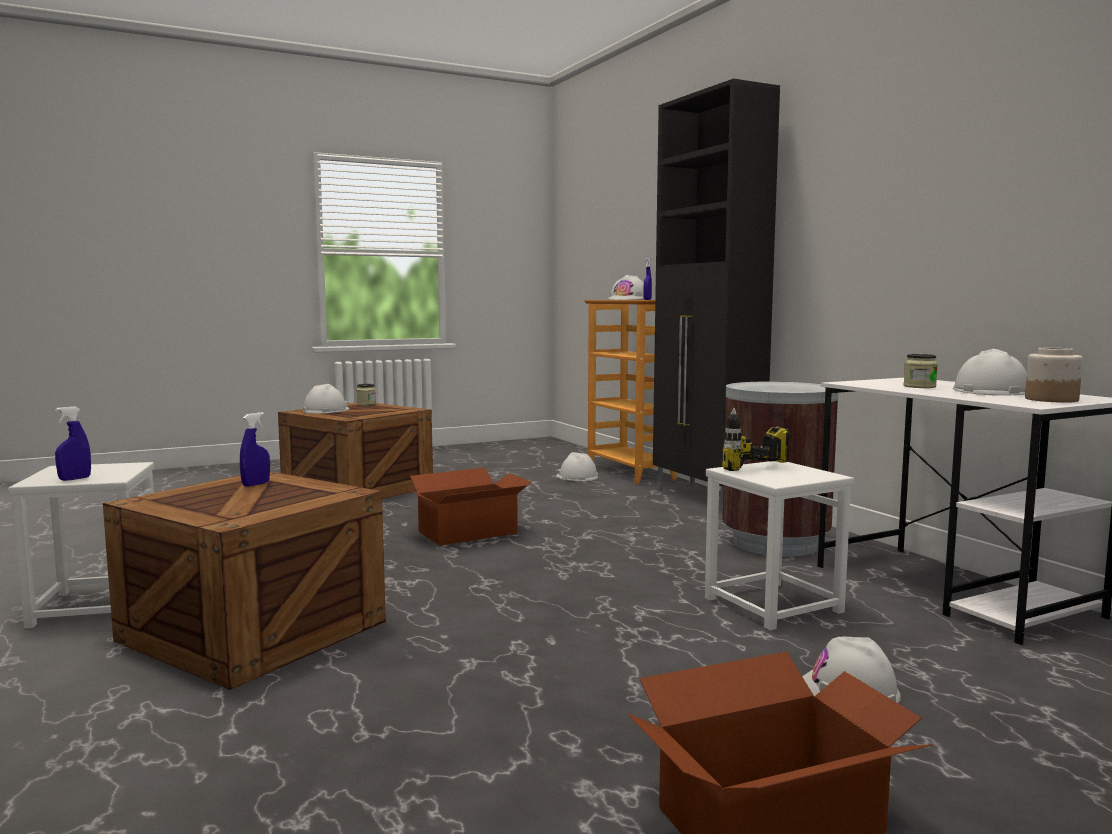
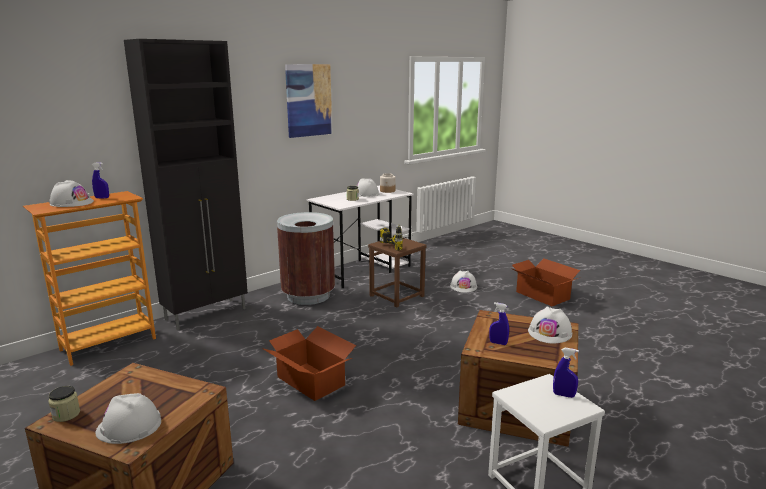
camera: 105 degrees left, 10 degrees up
white hard hat [556,452,598,481] -> white hard hat moved to [528,306,572,343]
white stool [705,461,854,631] -> brown stool [368,237,427,308]
none -> picture [285,64,332,138]

